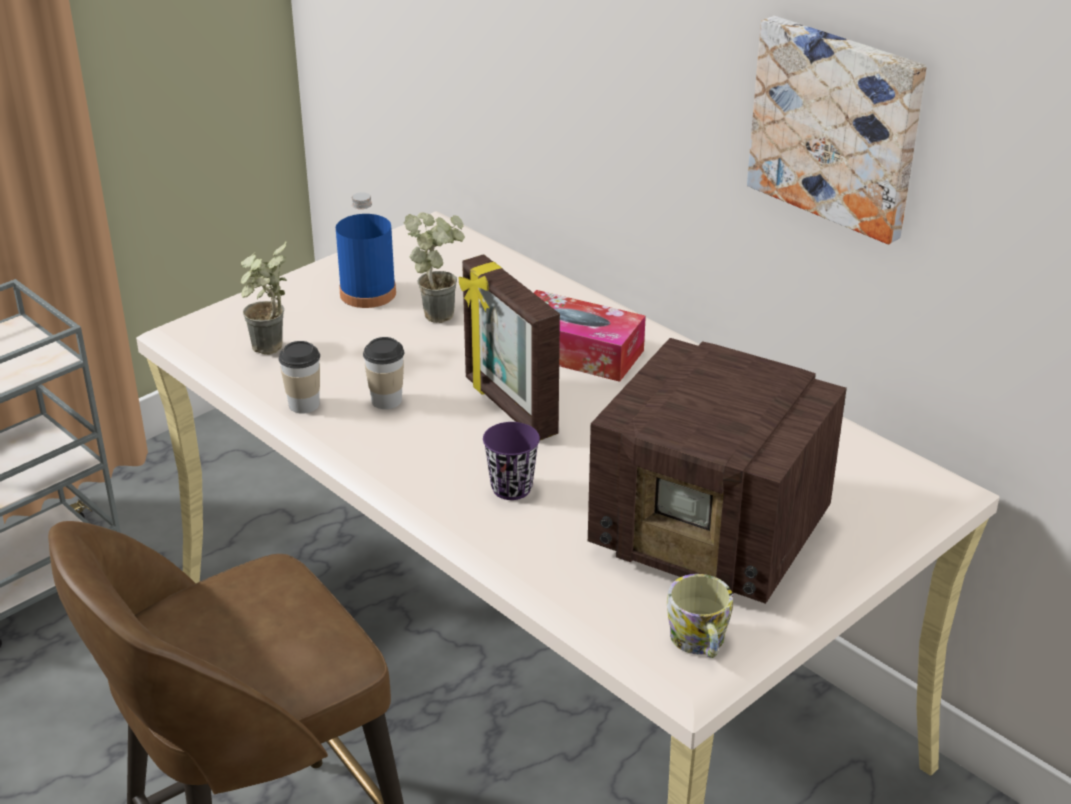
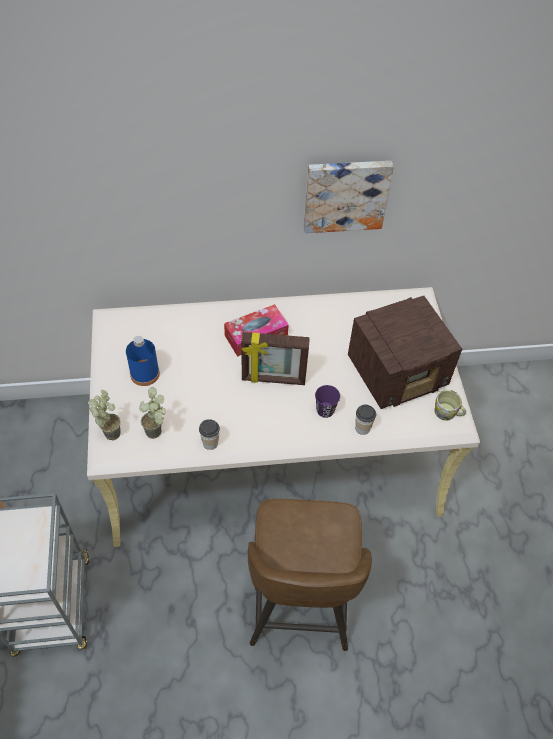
camera: 55 degrees left, 20 degrees up
cup [363,337,404,409] -> cup moved to [355,405,376,435]
potted plant [404,212,465,323] -> potted plant moved to [88,390,121,440]

